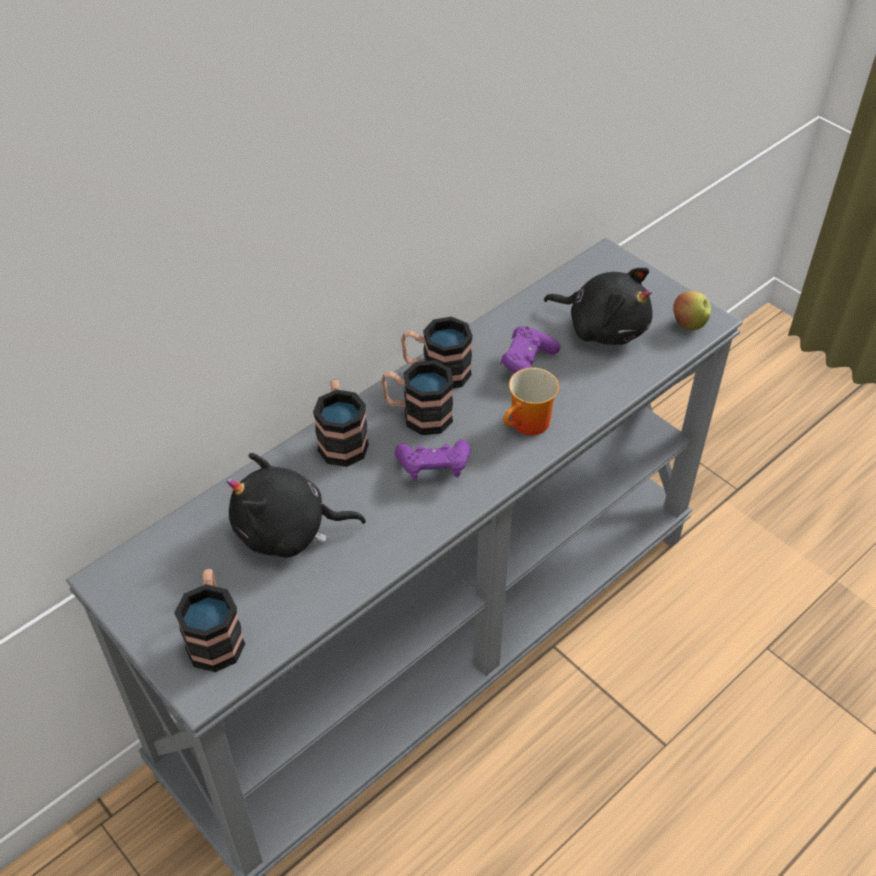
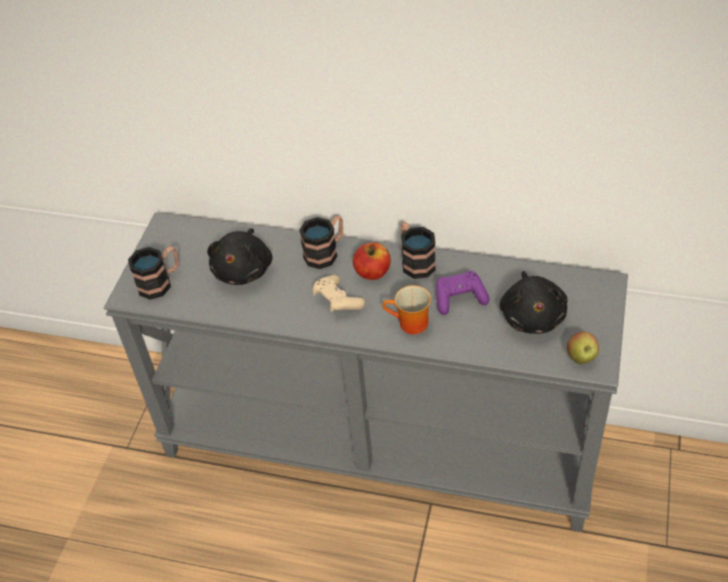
camera: 60 degrees right, 0 degrees up
black plush toy [227,453,366,557] -> black plush toy turned 135 degrees counterclockwise [207,228,273,285]
mug [381,360,453,435] -> apple [353,243,391,280]
purple game controller [395,440,470,480] -> beige game controller [313,275,365,312]

